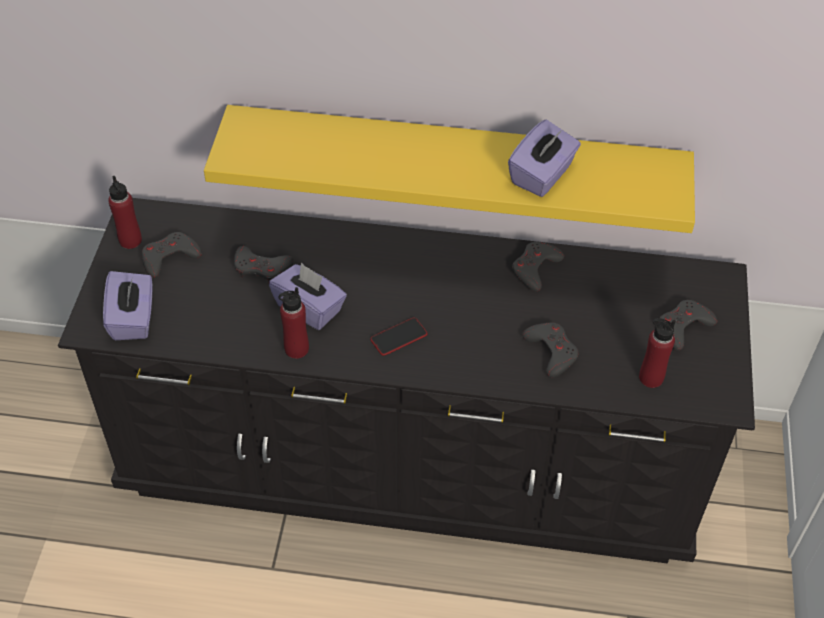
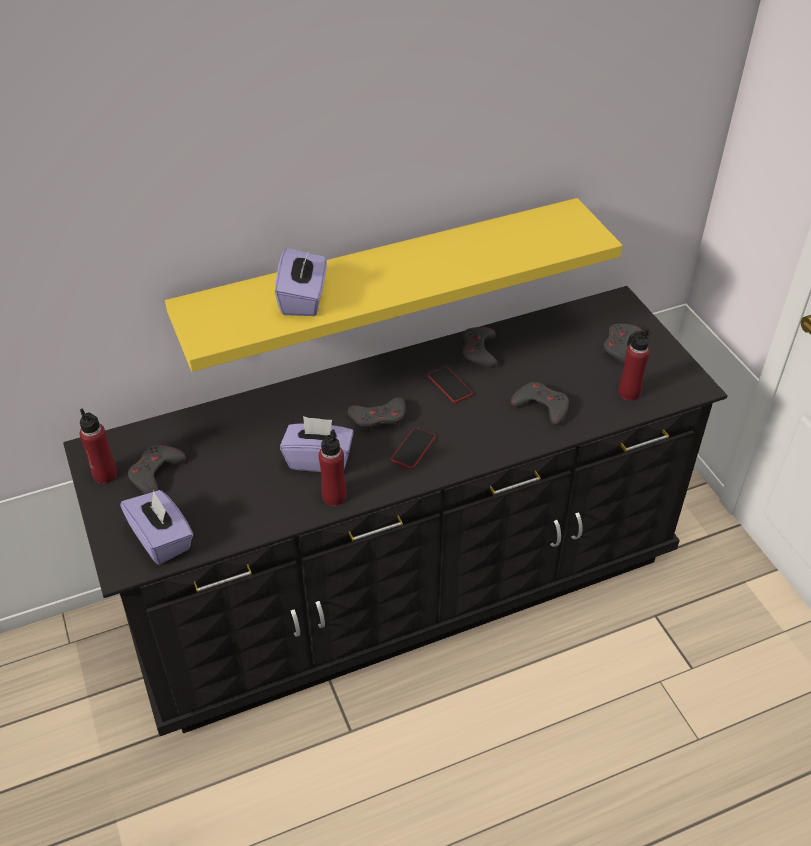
camera: 30 degrees left, 5 degrees down
grey game controller [234,246,294,282] -> grey game controller moved to [348,397,405,433]
purple tissue box [508,120,581,197] -> purple tissue box moved to [275,248,327,316]
none -> phone [428,366,473,403]

